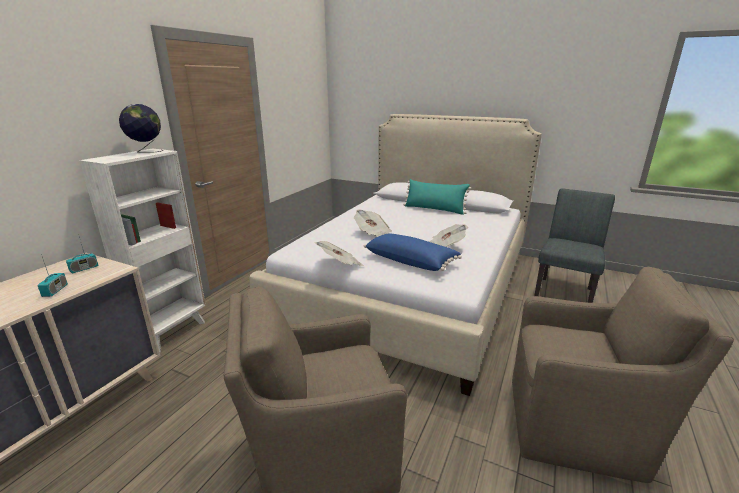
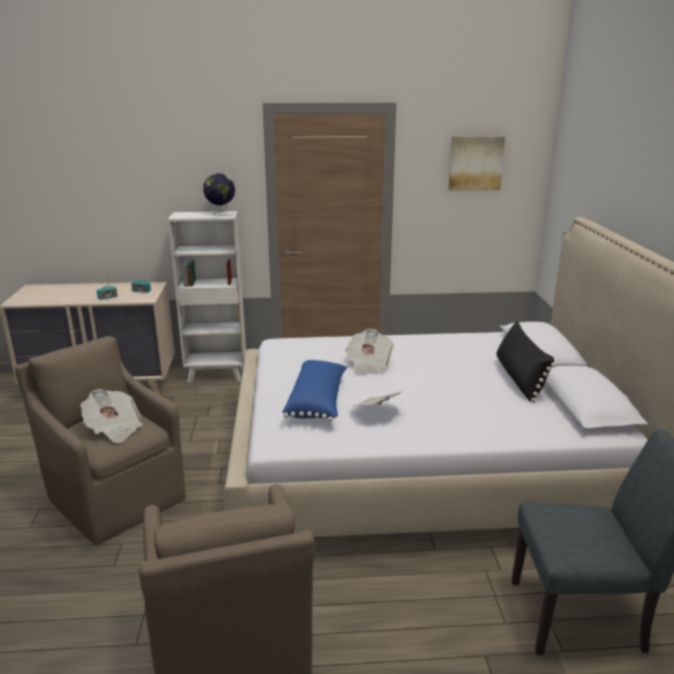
camera: 60 degrees right, 0 degrees up
newspaper [315,241,364,266] -> newspaper moved to [80,389,143,443]
turquoise pillow [403,179,471,215] -> black pillow [496,321,556,402]
none -> picture [448,136,505,191]

